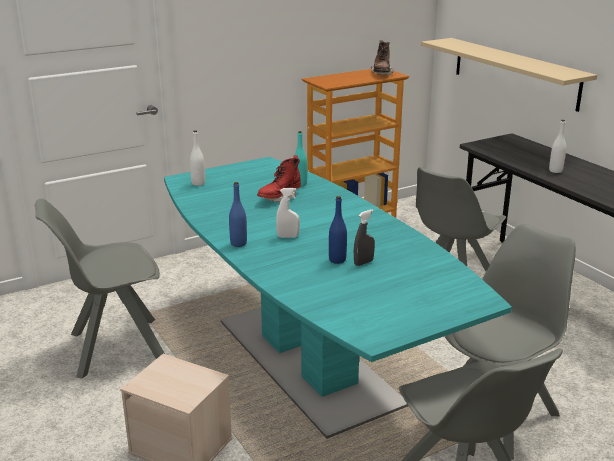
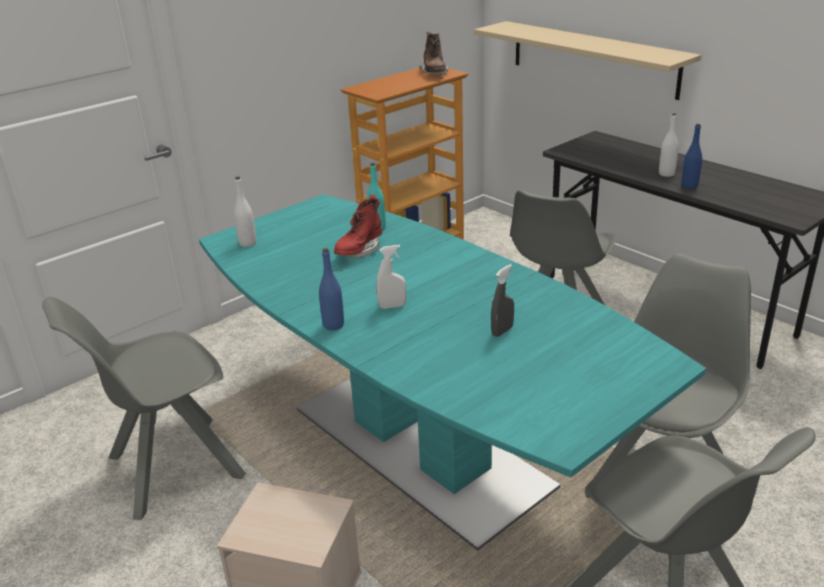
camera: 10 degrees left, 5 degrees up
blue bottle [329,196,347,264] -> blue bottle moved to [682,124,702,189]

